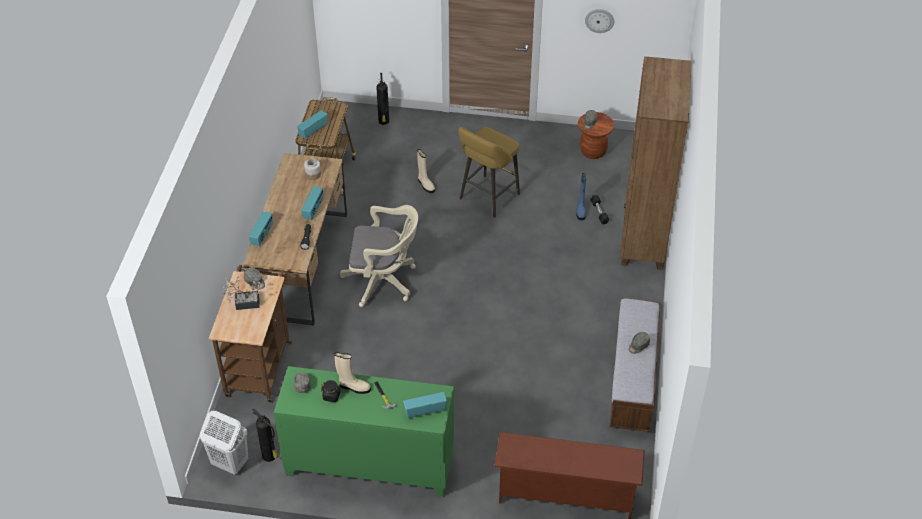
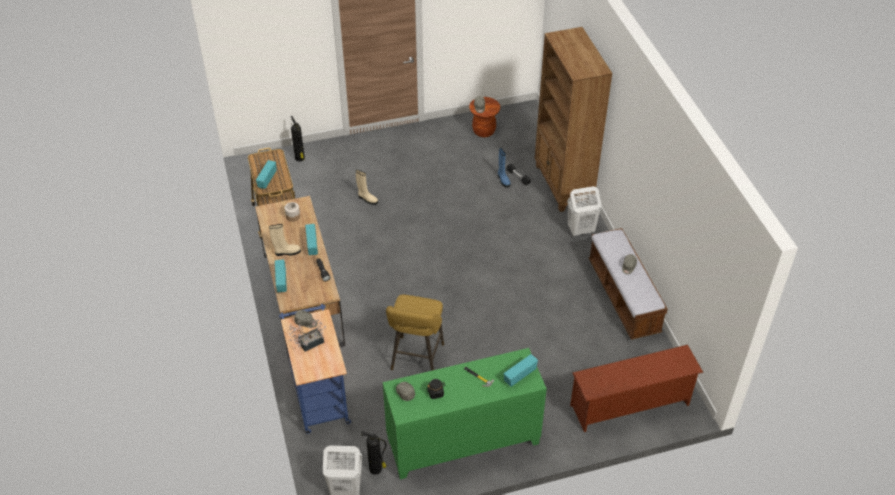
camera: 25 degrees left, 0 degrees up
brown cart [209,265,292,403] -> blue cart [279,304,351,434]
beige boot [335,352,371,394] -> beige boot moved to [269,224,301,256]
beige office chair [340,205,418,307] -> none
yellow stool [458,127,520,218] -> yellow stool moved to [386,295,444,371]
wall clock [585,9,614,33] -> none
none -> white laundry basket [567,186,602,237]

